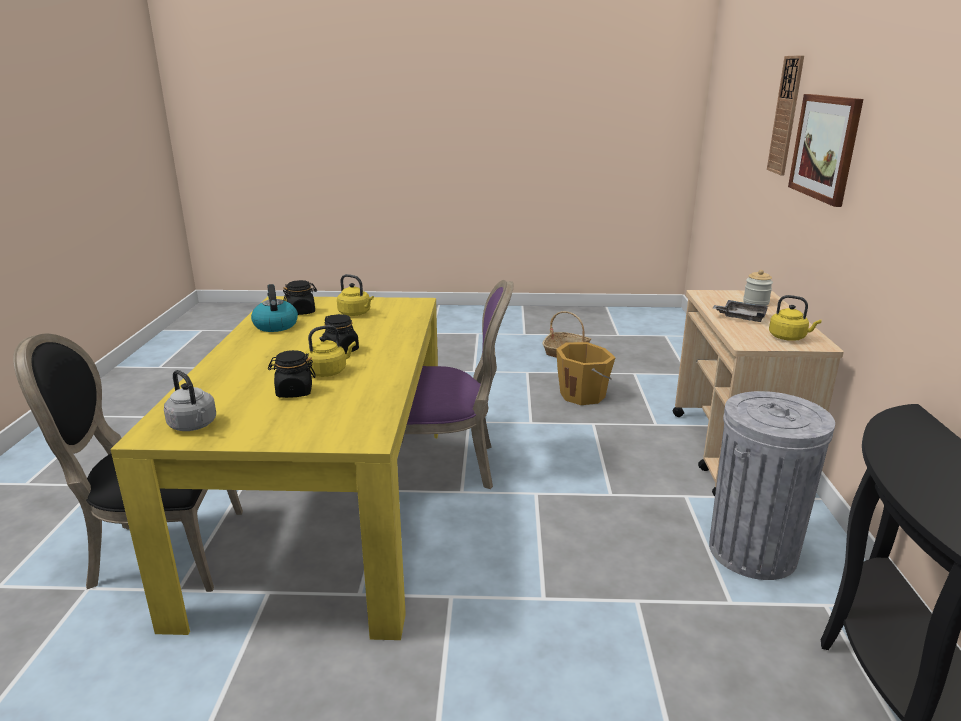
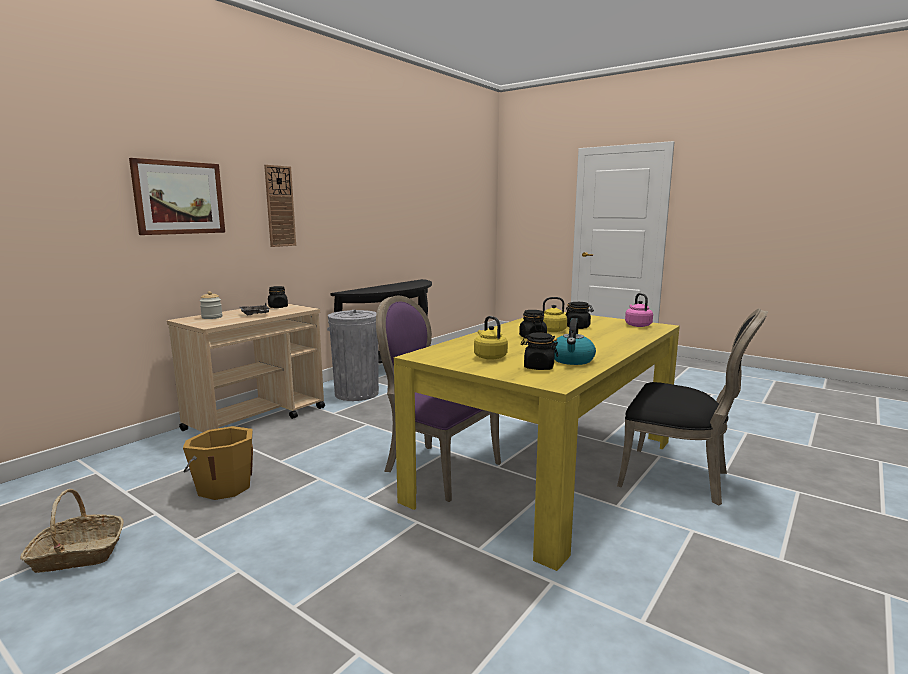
camera: 145 degrees left, 10 degrees down
grey kettle [164,370,216,431] -> pink kettle [625,293,653,327]
wall clock [767,55,804,176] -> wall clock moved to [264,165,296,247]
yellow kettle [769,295,822,341] -> black jar [268,286,288,308]

